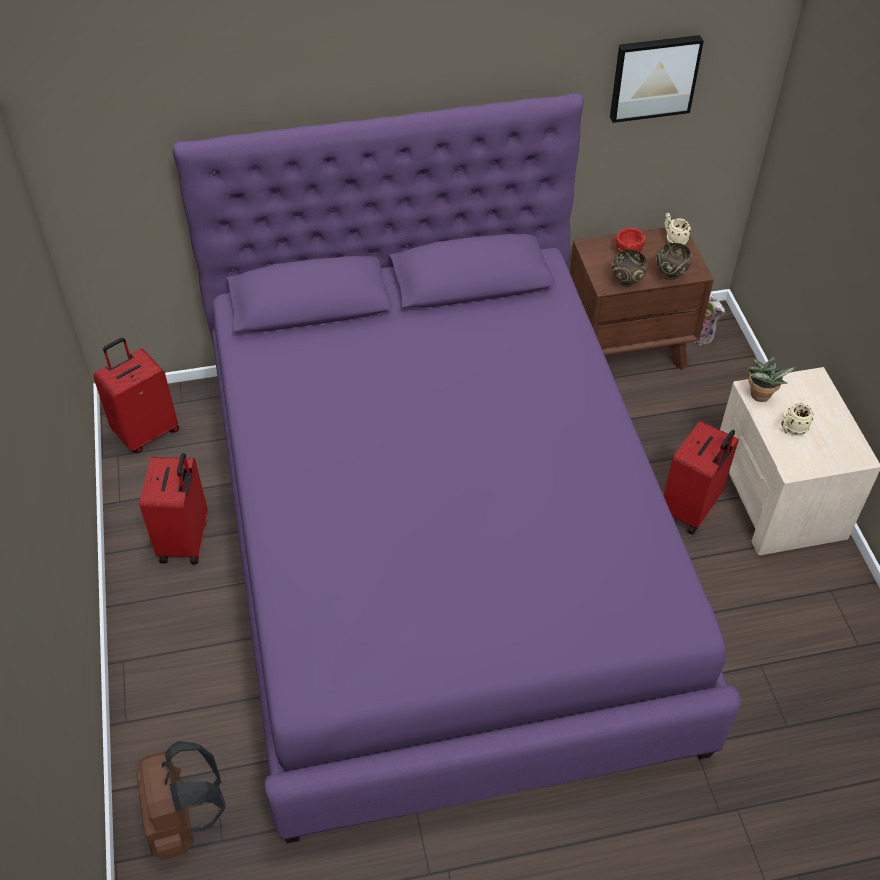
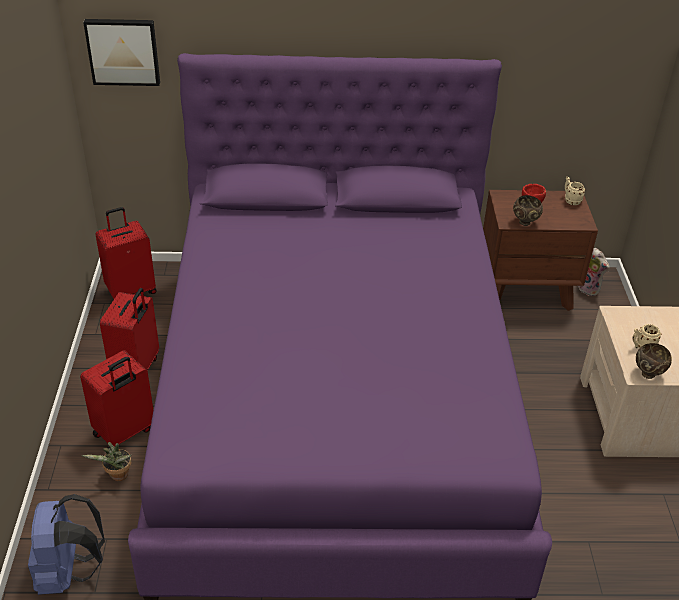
camera: 10 degrees right, 10 degrees down
brown backpack [136,741,226,861] -> blue backpack [28,494,105,595]
picture [610,35,704,123] -> picture moved to [83,19,160,86]
brown bowl [656,243,692,280] -> brown bowl moved to [636,343,672,379]
red suitcase [664,421,739,535] -> red suitcase moved to [80,350,153,448]
potted plant [748,357,796,402] -> potted plant moved to [81,442,132,481]

